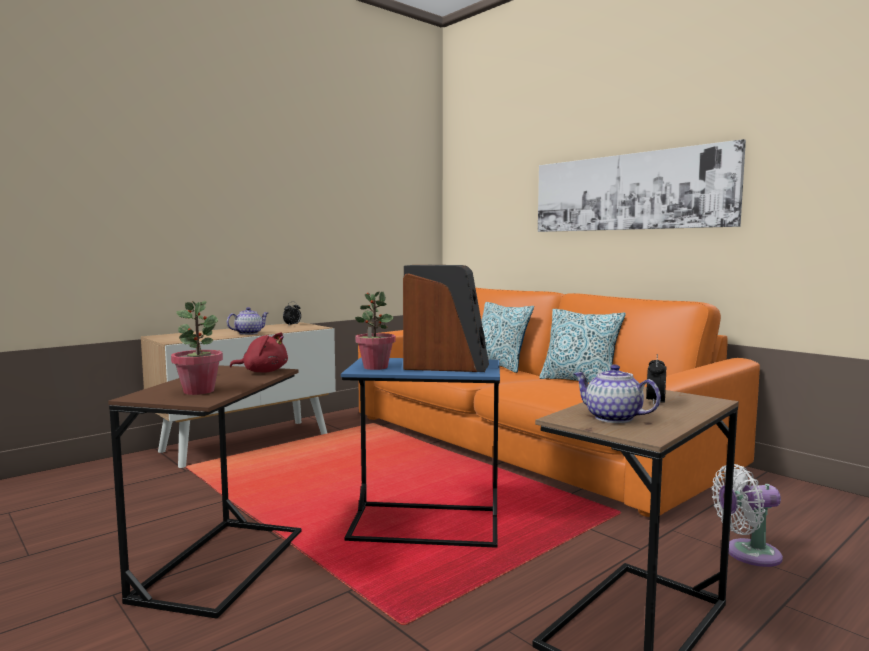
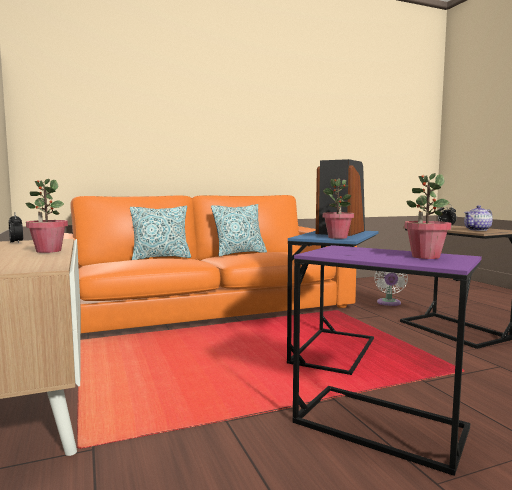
camera: 70 degrees left, 0 degrees up
brown side table [108,365,302,619] -> purple side table [293,245,482,476]
teapot [227,307,268,335] -> potted plant [25,179,68,253]
red plush toy [230,332,288,373] -> none
picture [538,139,746,232] -> none

